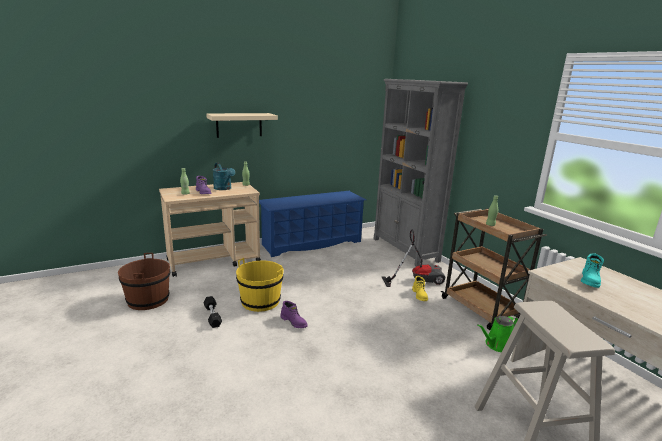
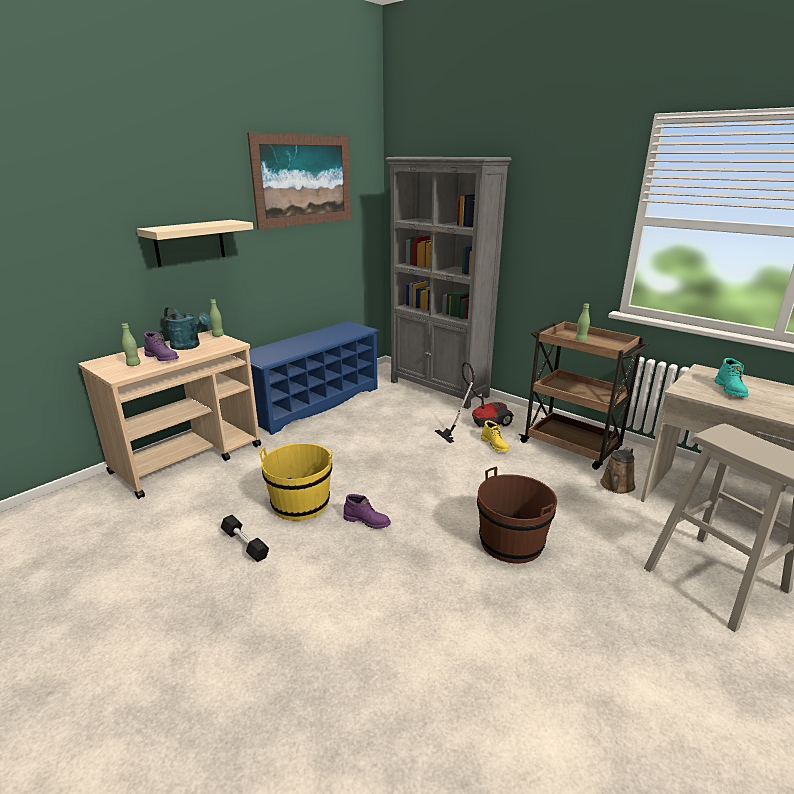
camera: 20 degrees left, 5 degrees up
brown bucket [118,253,170,310] -> brown bucket moved to [477,467,557,564]
green watering can [477,315,518,352] -> brown watering can [600,447,635,494]
none -> picture [247,133,351,230]

